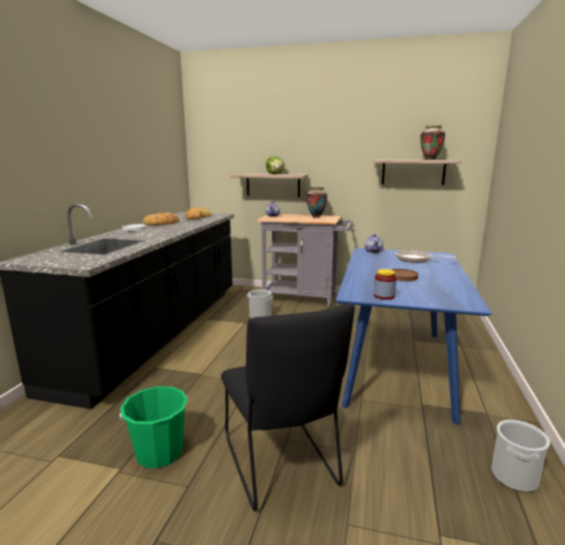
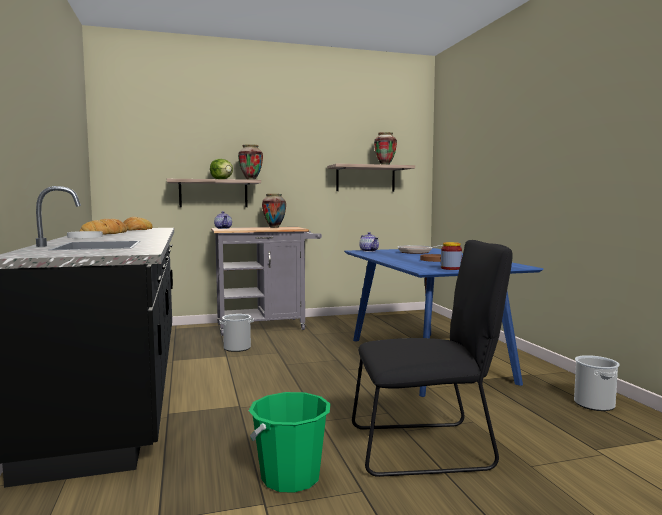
camera: 30 degrees left, 10 degrees down
black chair [221,303,355,511] -> black chair turned 45 degrees counterclockwise [352,240,512,477]
none -> vase [238,144,263,180]

